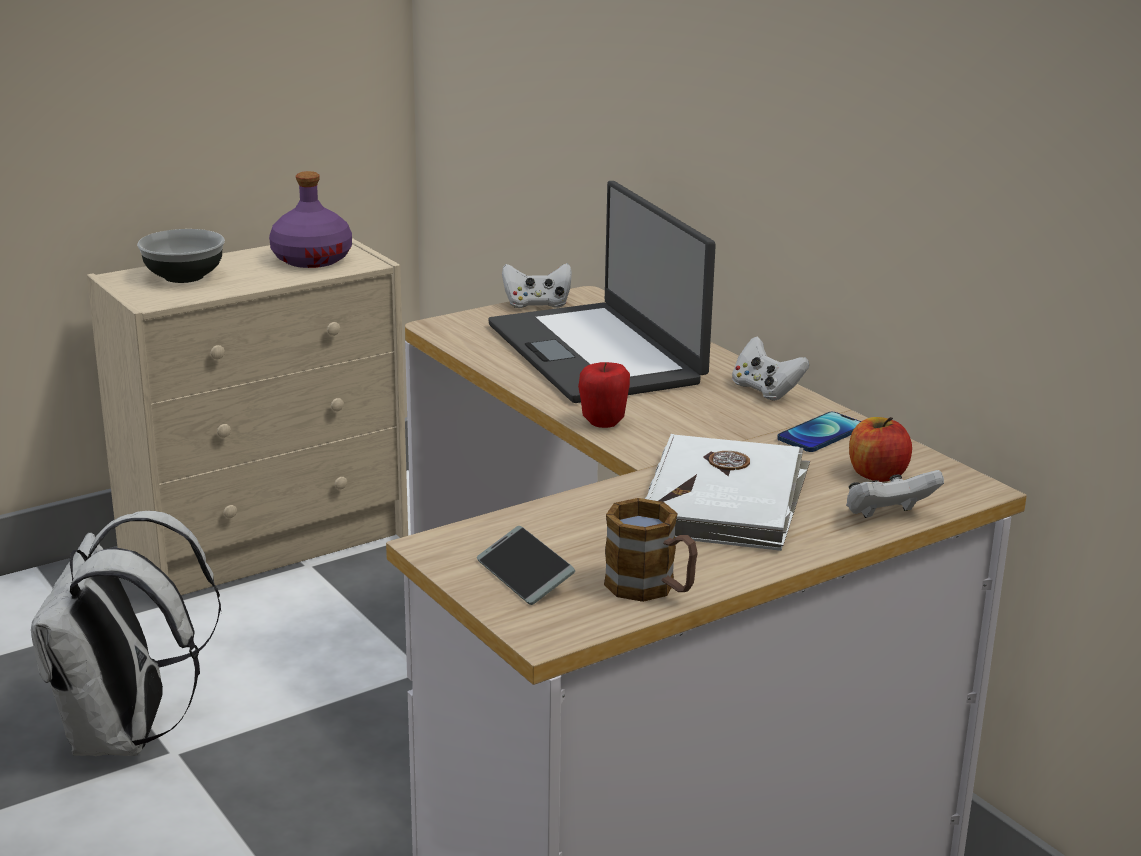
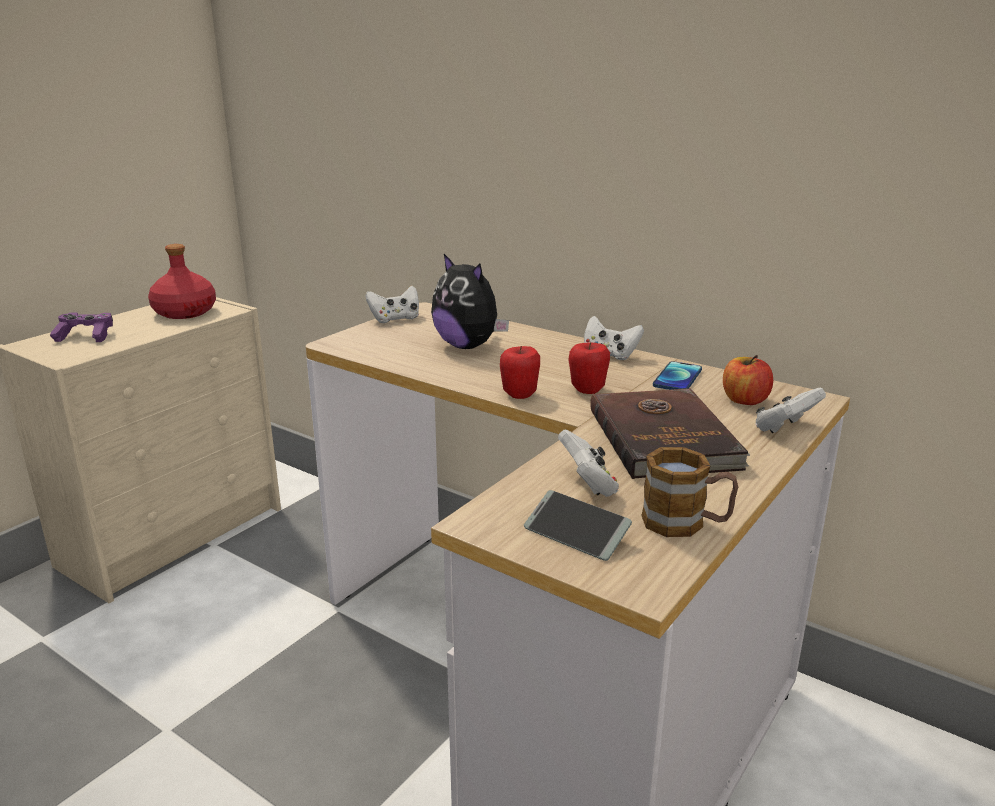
camera: 20 degrees left, 0 degrees up
white backpack [31,511,221,756] -> none
bowl [137,229,225,283] -> purple game controller [50,312,113,342]
purple bottle [269,171,352,268] -> red bottle [148,244,216,319]
laptop [488,181,716,403] -> plush toy [431,254,509,349]
white book [645,434,810,551] -> brown book [590,388,750,479]
none -> white game controller [558,430,619,497]
none -> apple [568,342,610,394]

